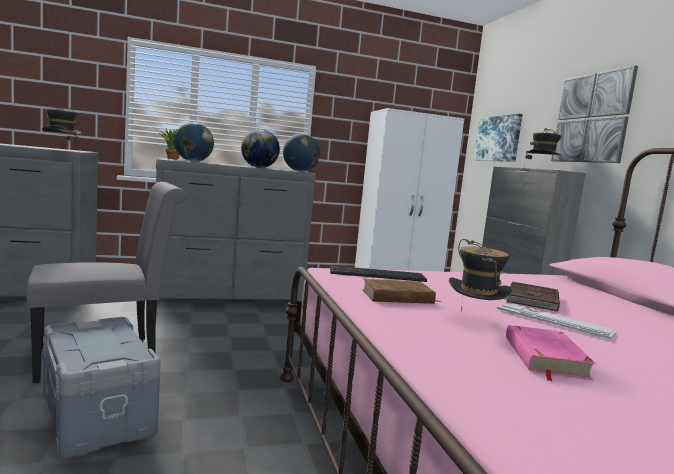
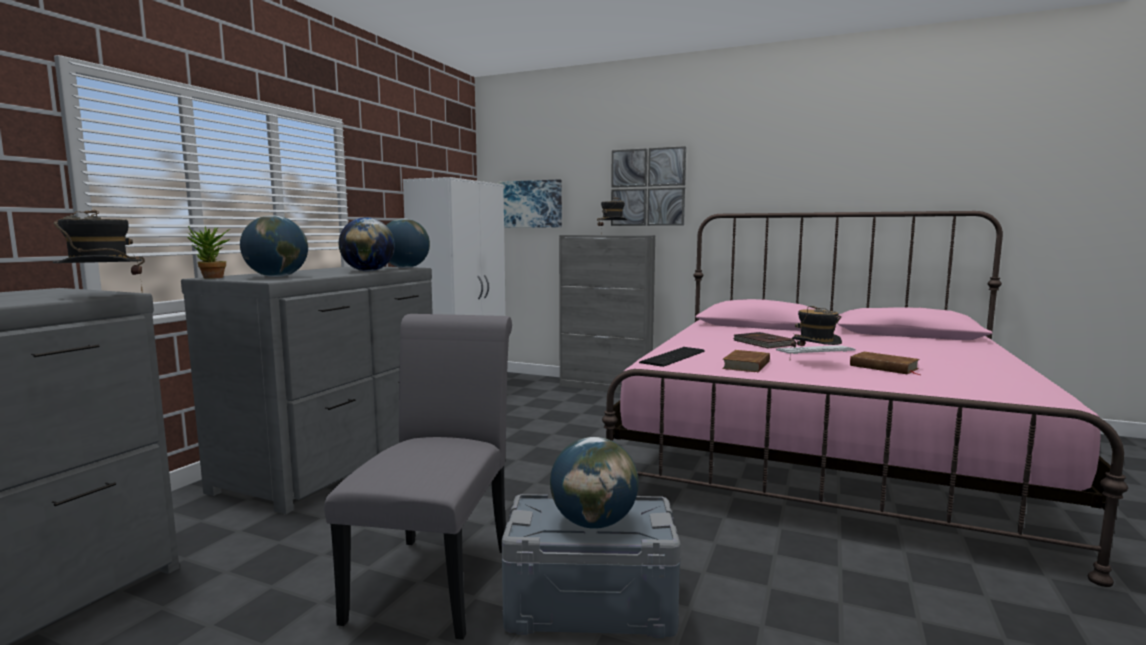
camera: 50 degrees left, 0 degrees up
pink book [506,325,596,382] -> brown book [850,352,920,375]
none -> globe [550,437,639,529]

